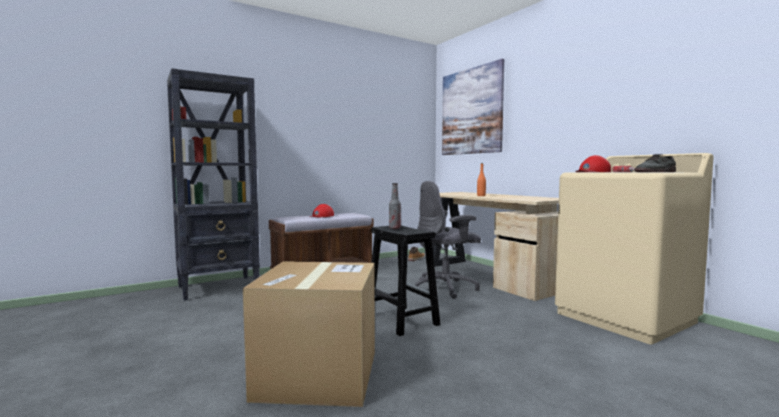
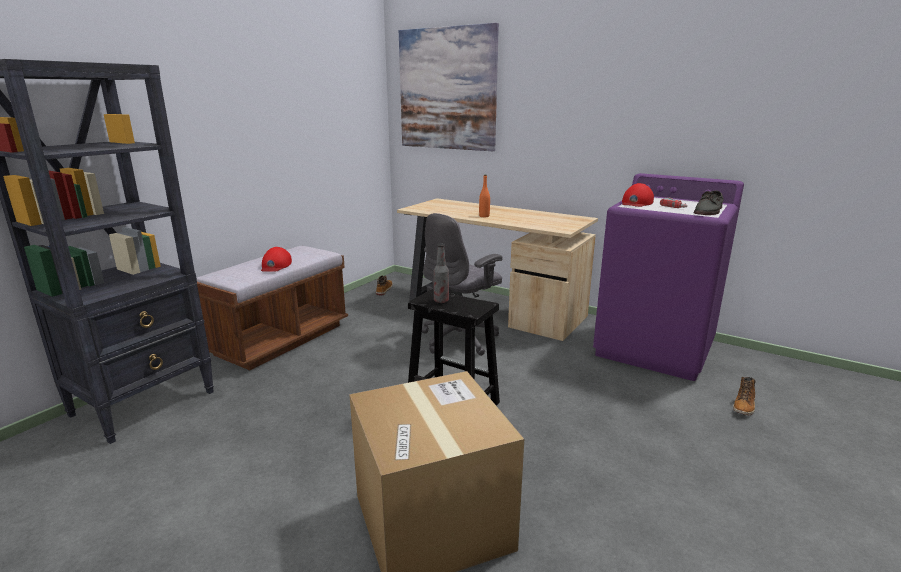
camera: 25 degrees left, 15 degrees up
beige washing machine [555,153,714,344] -> purple washing machine [593,173,744,381]
none -> boot [733,377,755,415]

